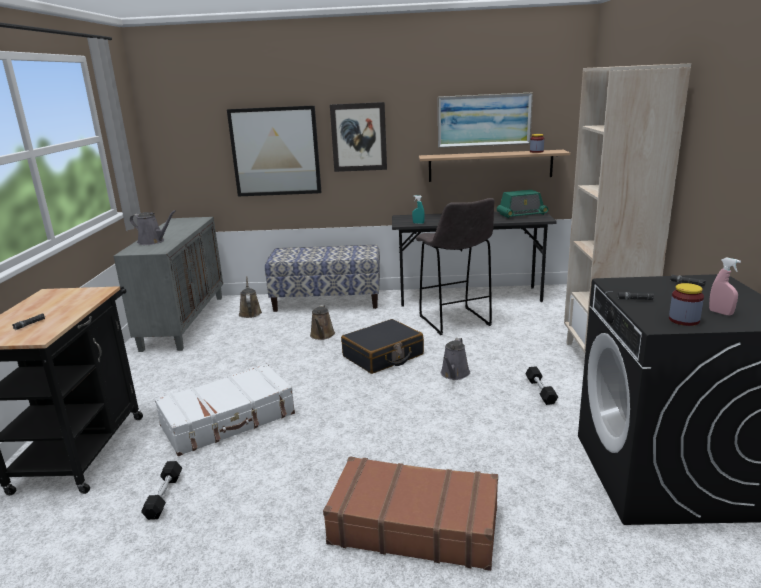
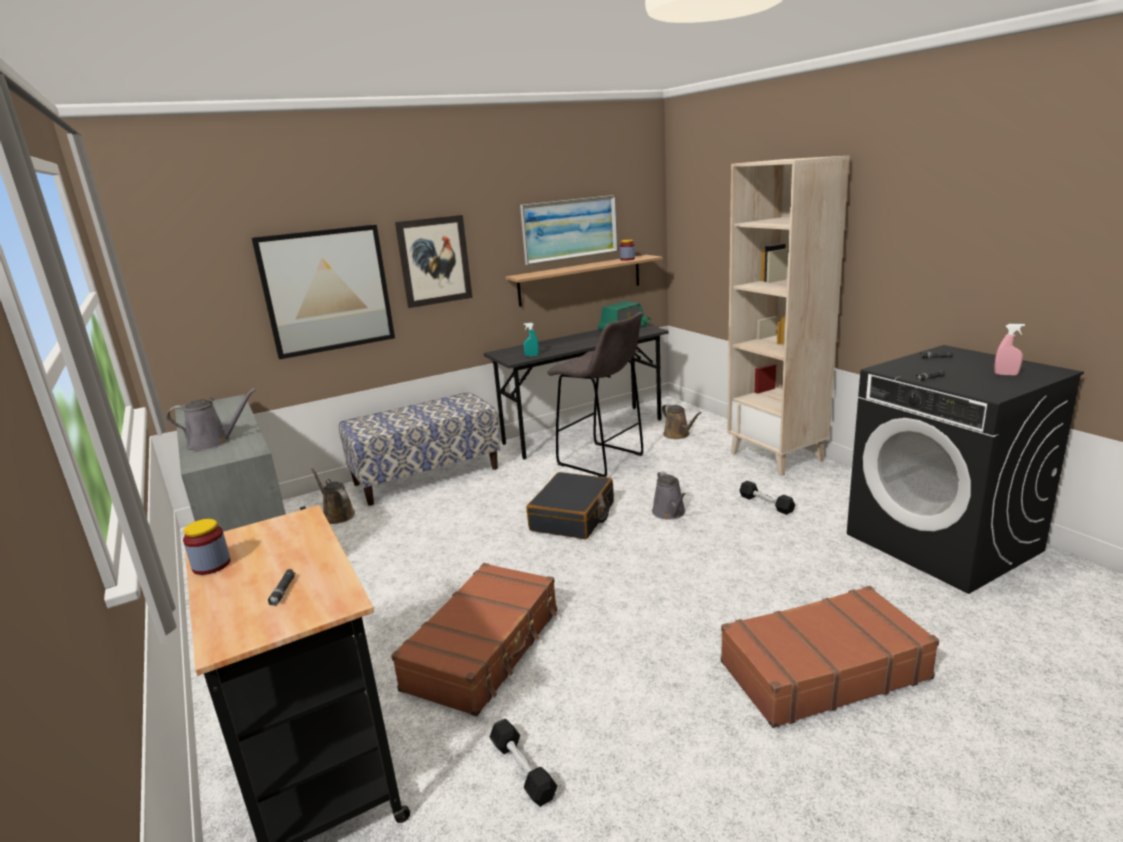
camera: 30 degrees left, 0 degrees up
white suitcase [155,364,295,456] -> brown suitcase [391,563,557,717]
brown watering can [310,305,335,340] -> brown watering can moved to [662,404,701,439]
jar [669,283,704,326] -> jar moved to [183,519,231,575]

